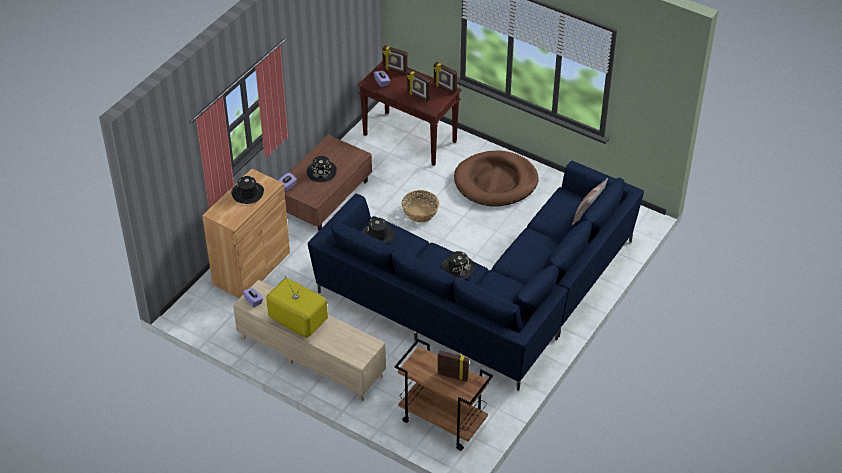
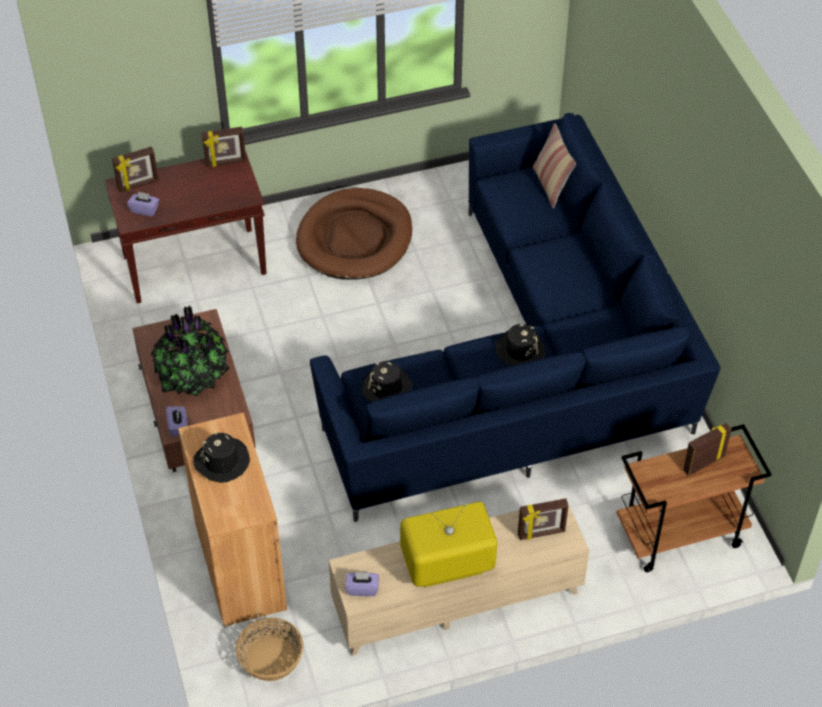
camera: 50 degrees left, 5 degrees up
black hat [307,156,337,182] -> potted plant [150,306,230,396]
basket [402,190,439,222] -> basket moved to [236,617,303,681]
picture frame [407,70,431,102] -> picture frame moved to [518,499,569,540]

